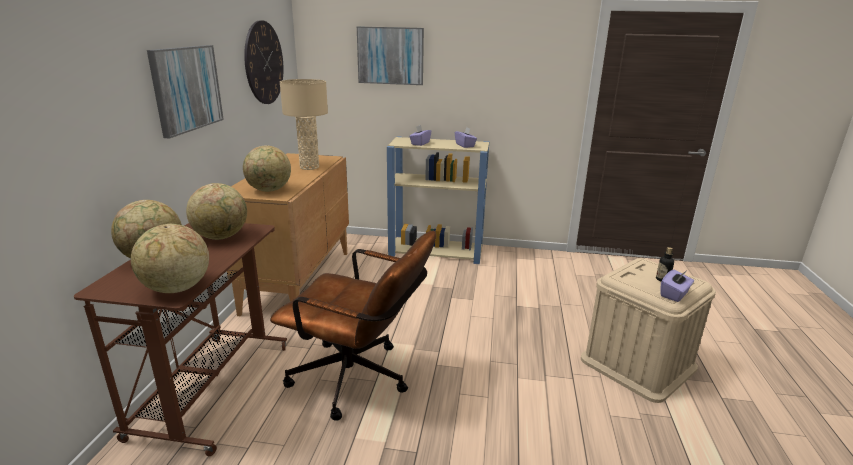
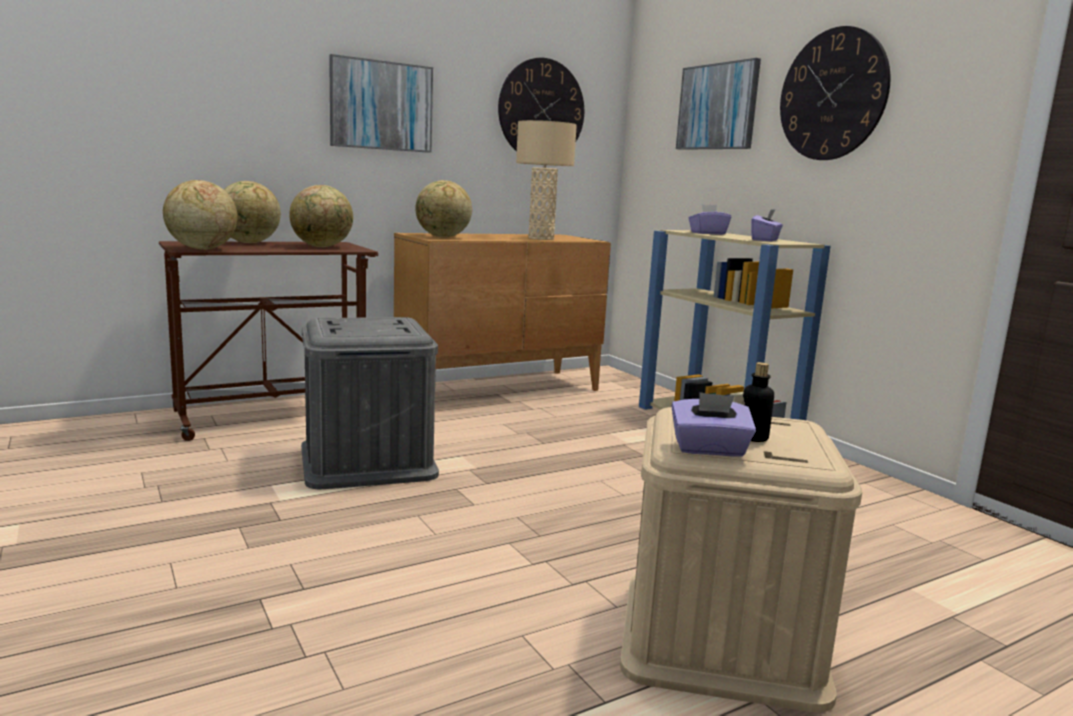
camera: 50 degrees right, 10 degrees down
brown office chair [270,231,436,421] -> grey storage box [301,317,439,489]
none -> wall clock [780,26,891,160]

